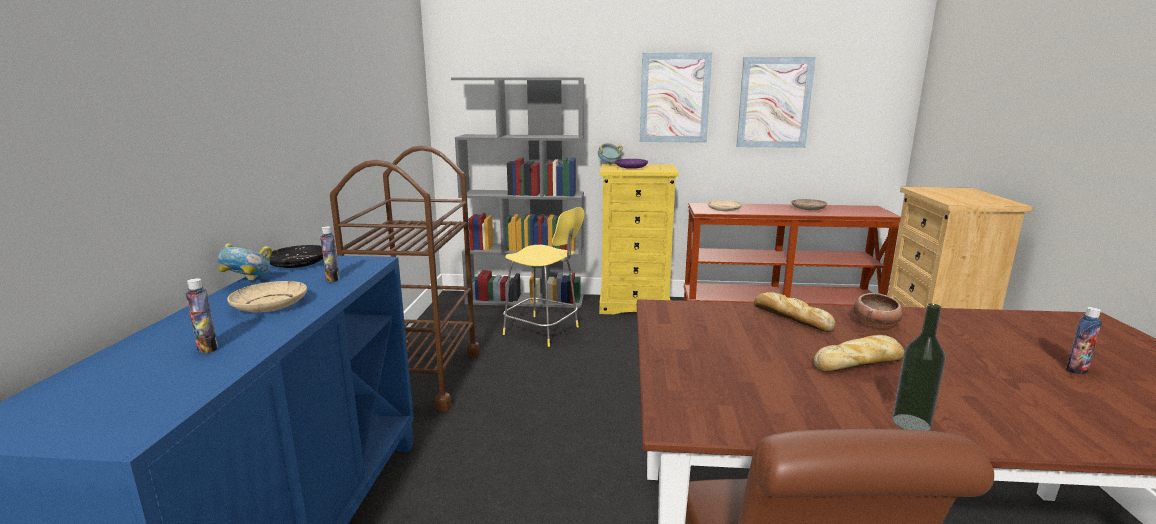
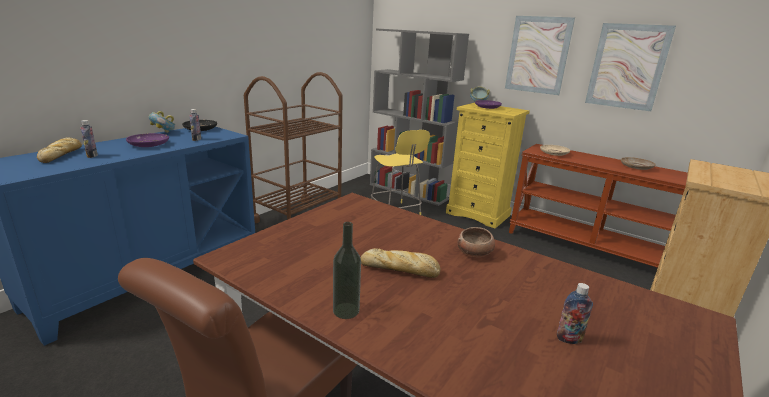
camera: 30 degrees right, 5 degrees up
beige plate [227,281,307,312] -> purple plate [126,133,169,147]
bread [754,292,836,332] -> bread moved to [37,137,82,163]

